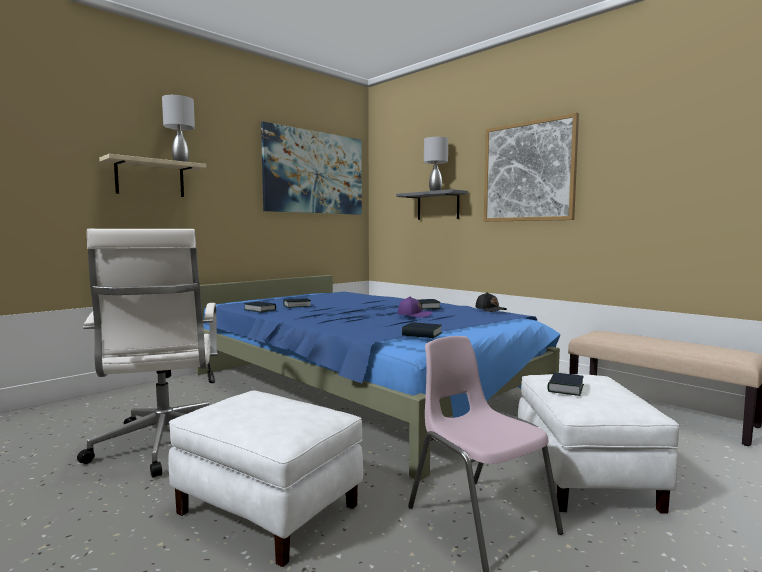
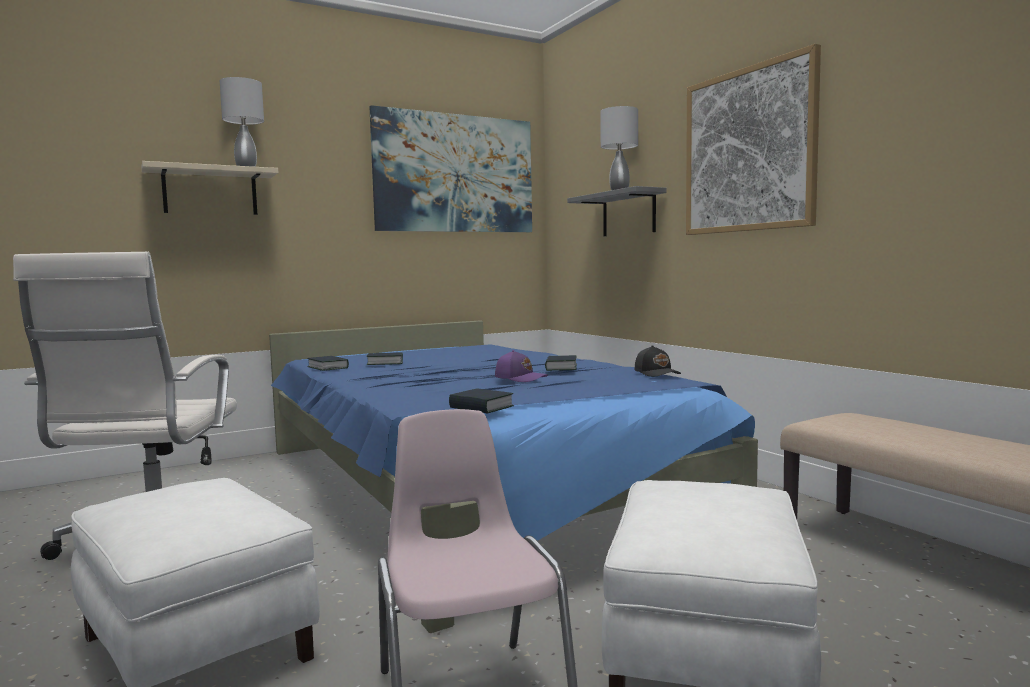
camera: 15 degrees right, 0 degrees up
book [547,372,584,396] -> none

